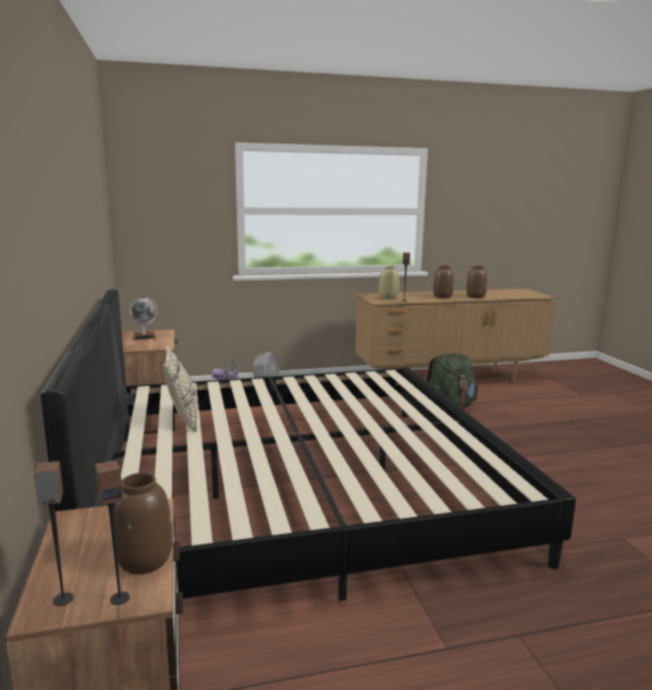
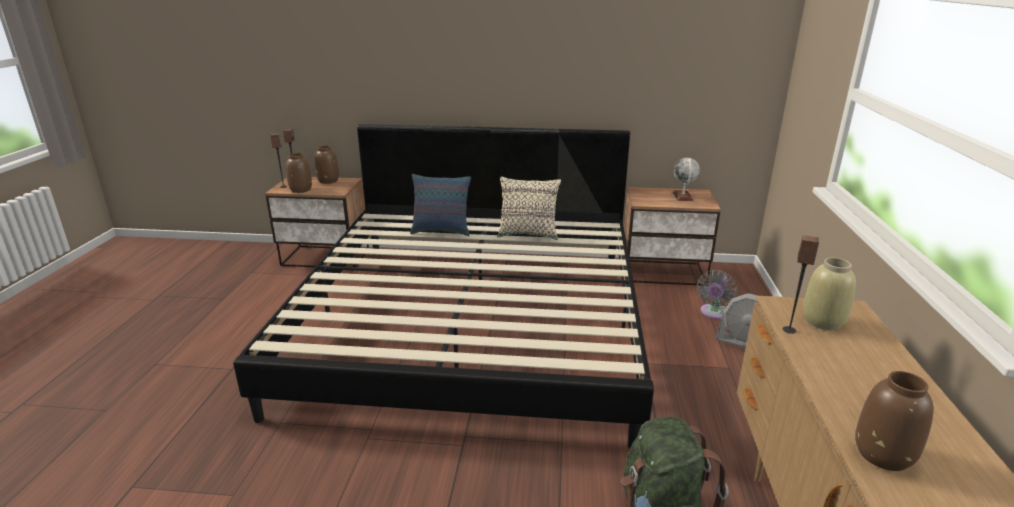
camera: 110 degrees right, 10 degrees up
brown vase [433,265,454,299] -> brown vase moved to [315,145,339,184]
none -> blue pillow [410,174,471,236]

